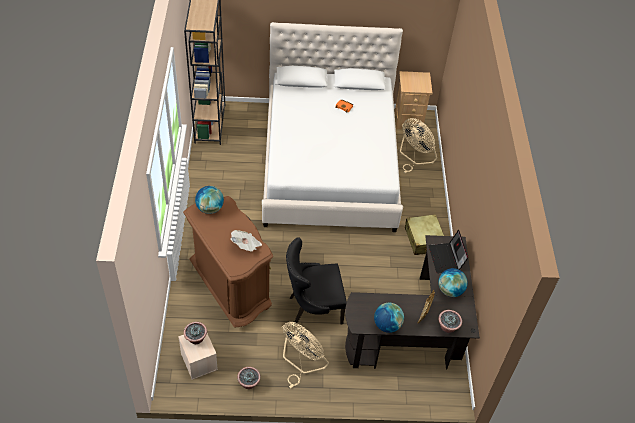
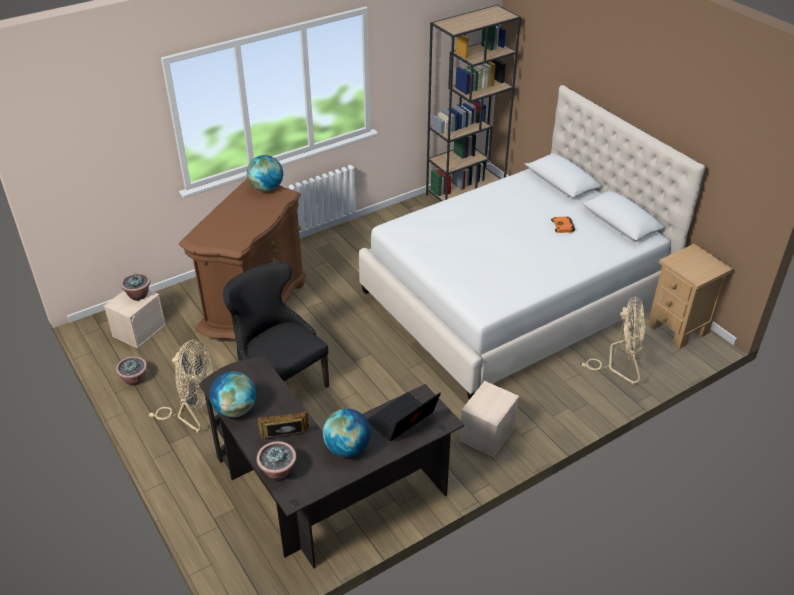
camera: 60 degrees right, 10 degrees down
newspaper [230,230,262,252] -> none
beige suitcase [405,214,444,255] -> beige storage box [459,381,519,457]

